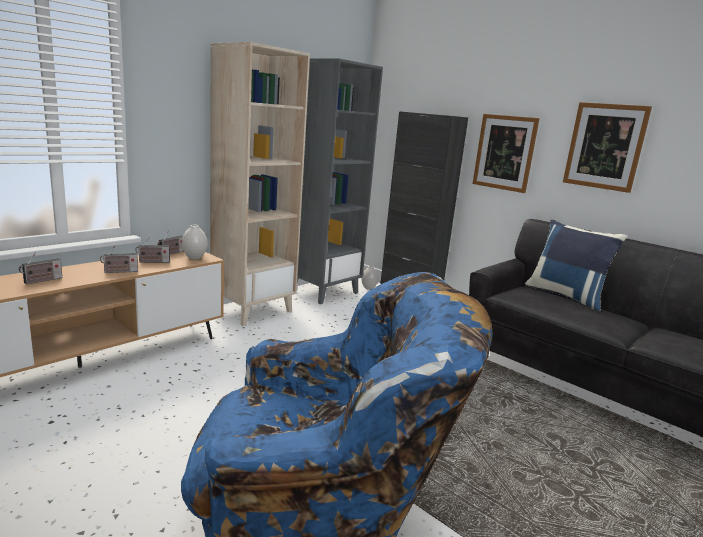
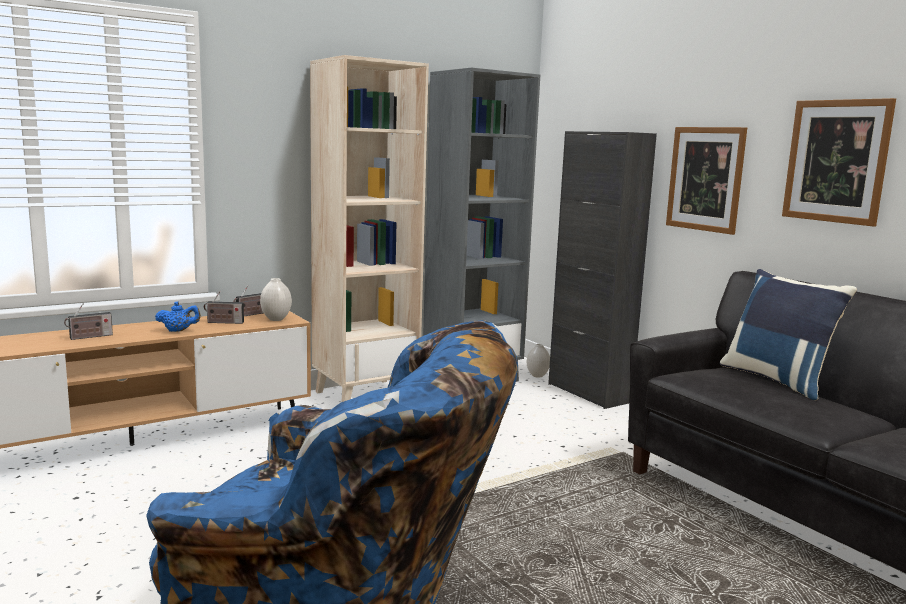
camera: 15 degrees right, 5 degrees down
radio [100,245,138,273] -> blue teapot [155,301,201,332]

